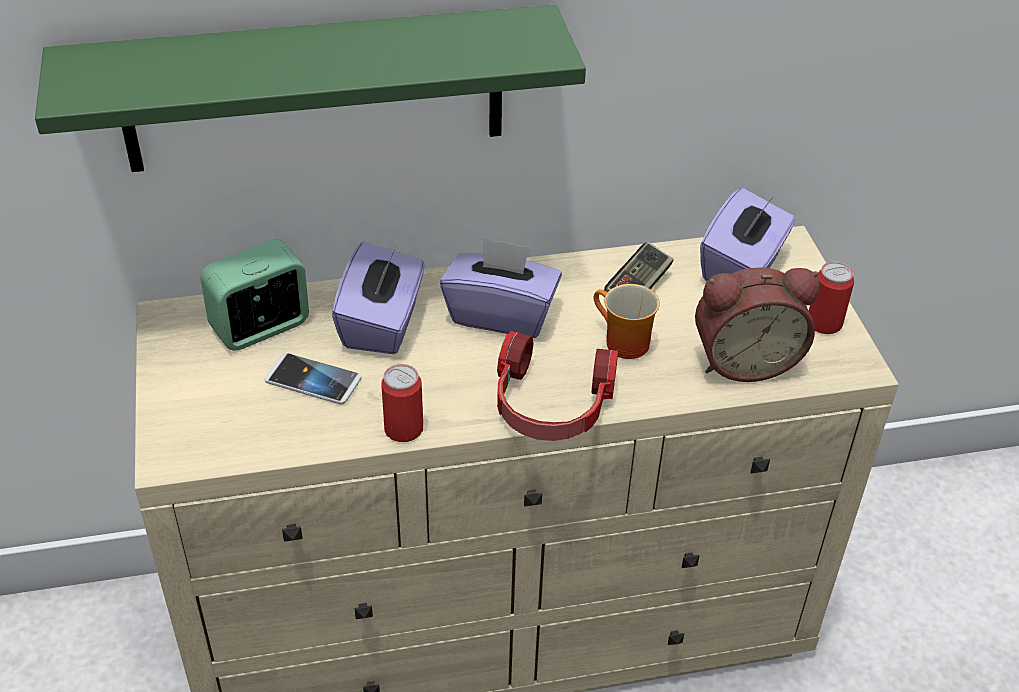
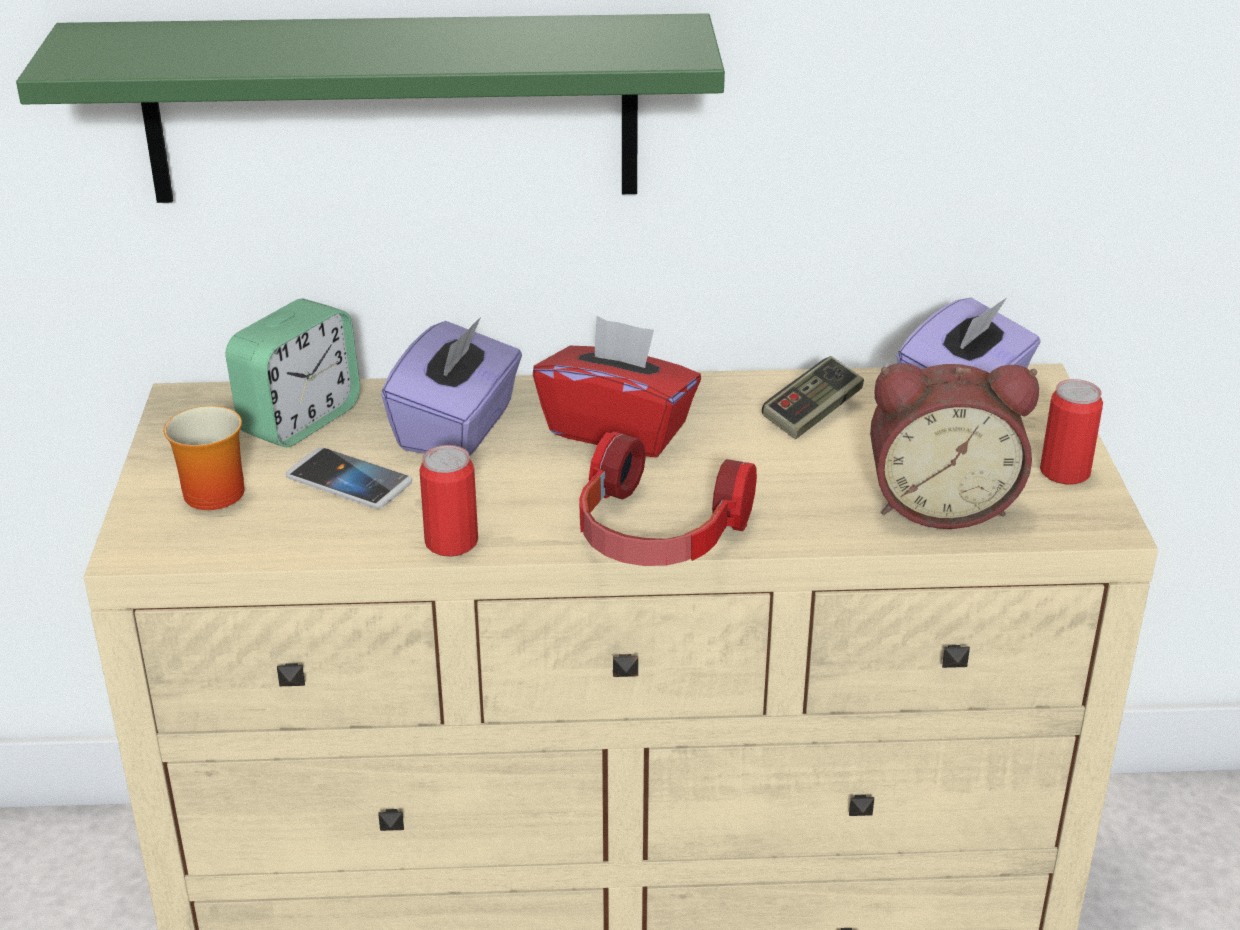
camera: 10 degrees right, 10 degrees down
alarm clock [200,240,309,351] -> alarm clock turned 150 degrees clockwise [226,299,360,447]
purple tissue box [440,237,562,338] -> red tissue box [533,316,701,458]
mug [594,284,660,359] -> mug moved to [164,406,244,510]

